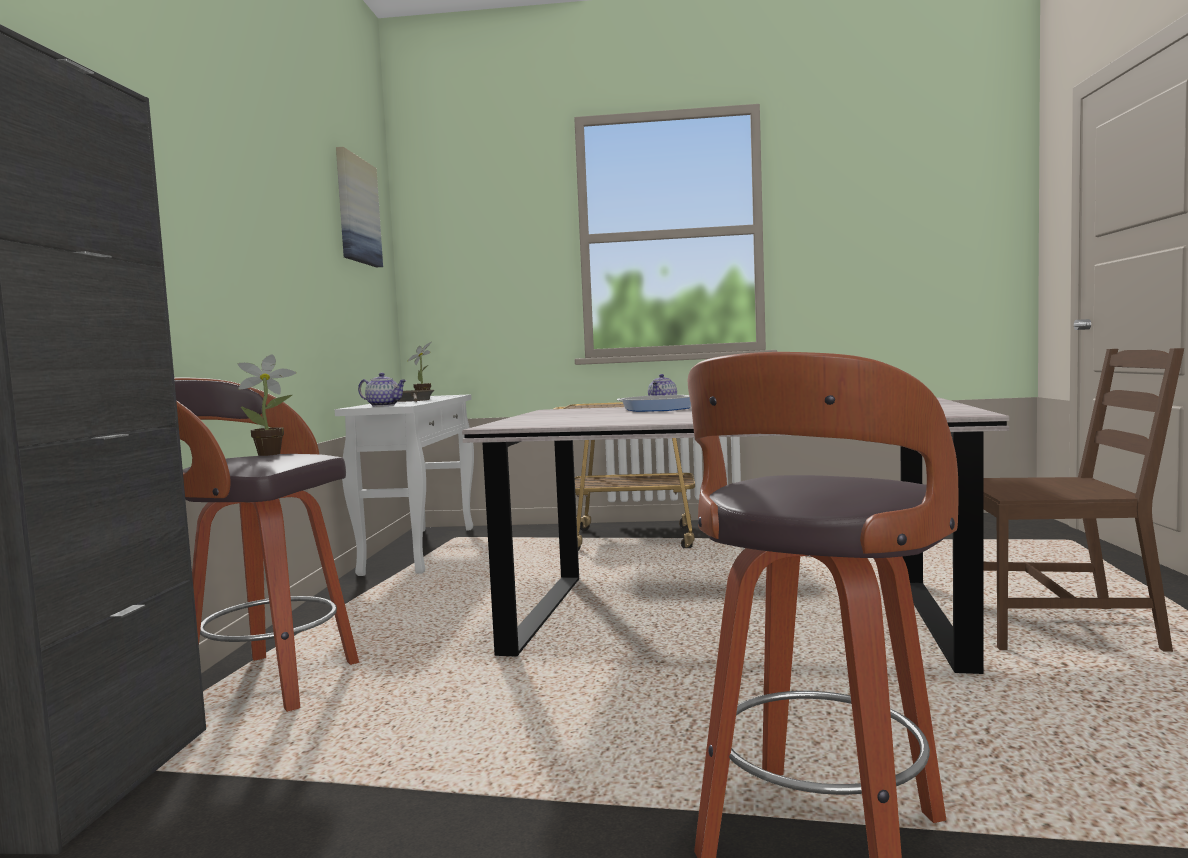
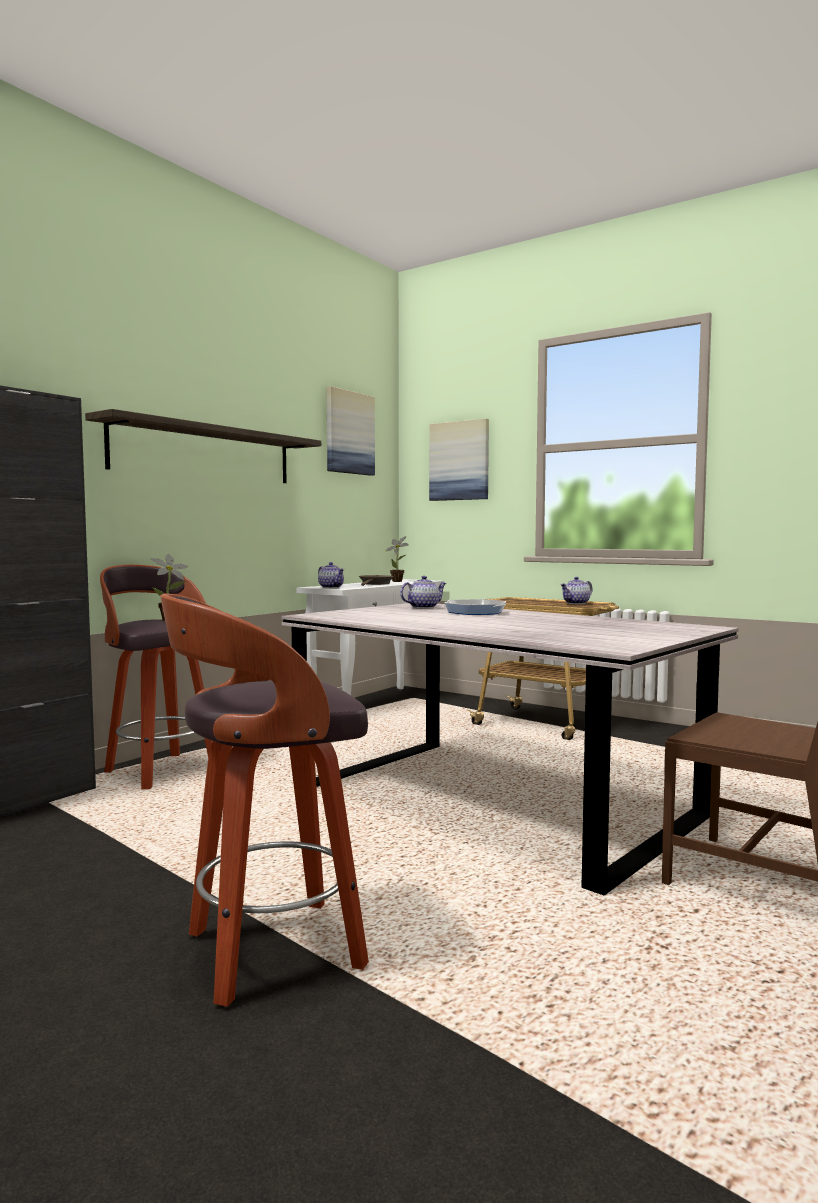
camera: 30 degrees right, 0 degrees up
none -> shelf [85,409,321,483]
none -> teapot [400,576,447,609]
none -> picture [429,418,489,501]

